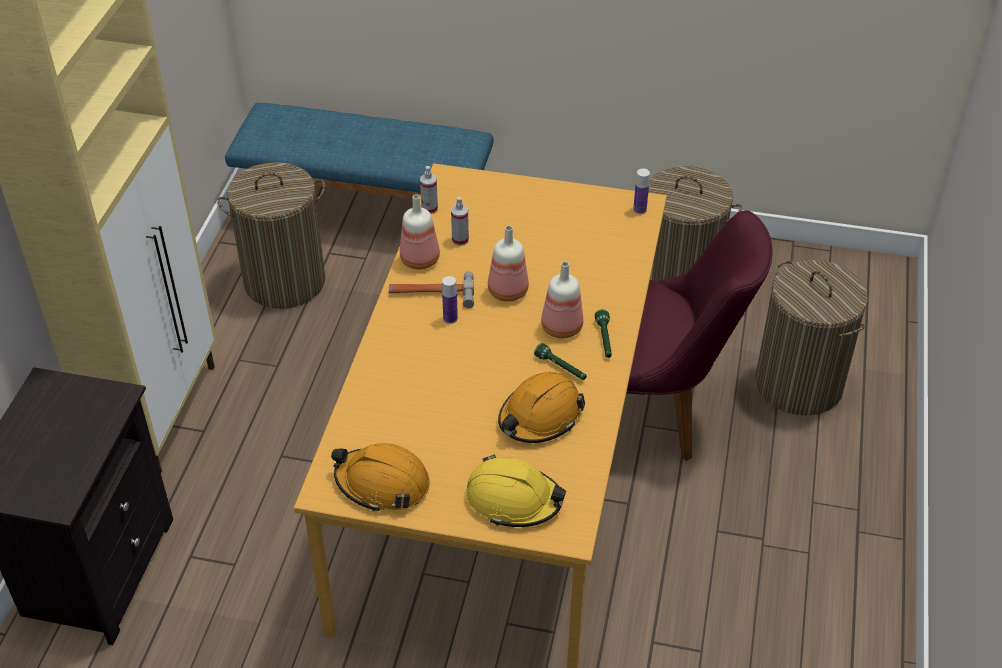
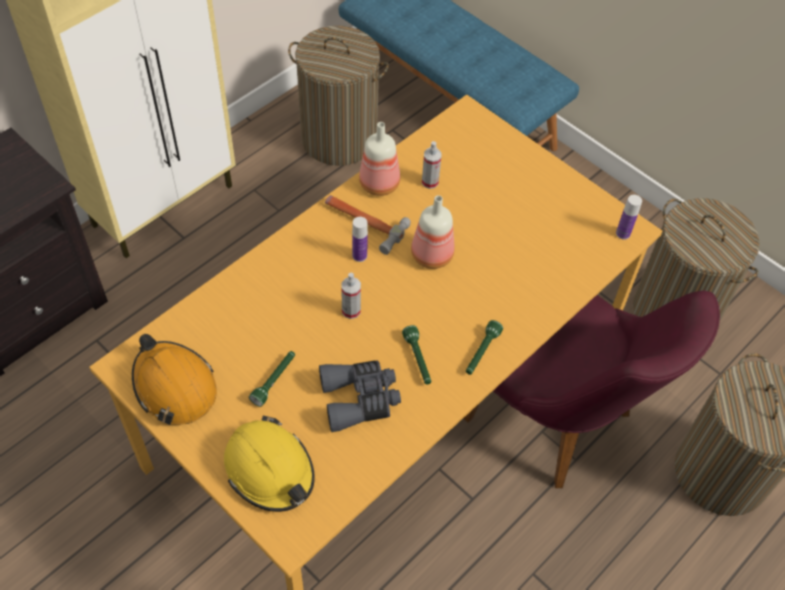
camera: 30 degrees right, 10 degrees up
spray bottle [420,166,438,214] -> spray bottle moved to [341,273,361,319]
orange hard hat [498,372,585,443] -> grey binoculars [319,360,401,432]
bottle [541,261,583,338] -> none
none -> green flashlight [249,351,295,407]

